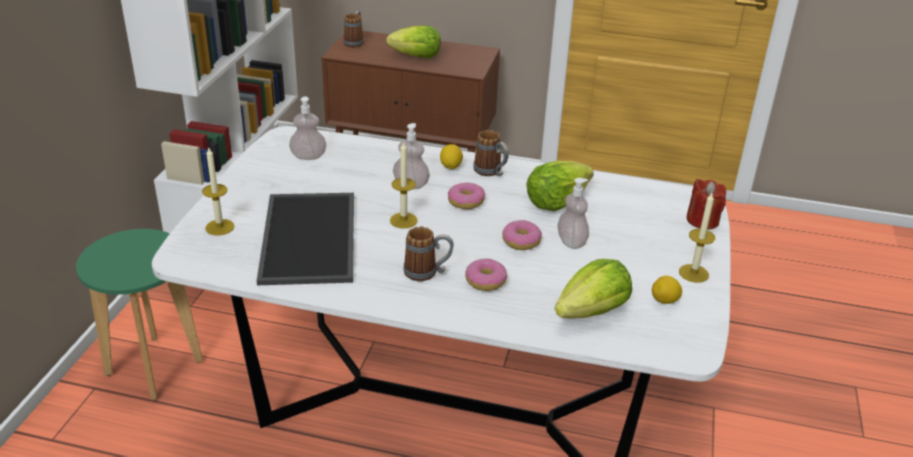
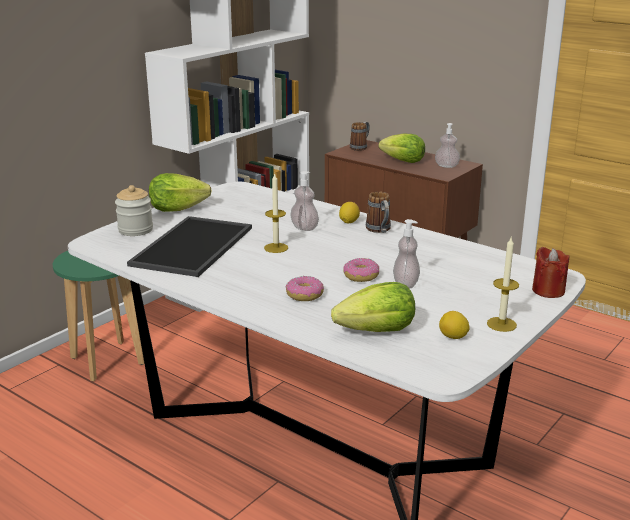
camera: 25 degrees right, 10 degrees down
candle [202,148,235,236] -> jar [115,185,153,236]
soap dispenser [289,96,326,160] -> soap dispenser moved to [435,123,460,168]
mug [404,226,453,281] -> none
donut [448,182,485,209] -> none
lettuce [526,161,594,211] -> lettuce moved to [149,173,212,212]

